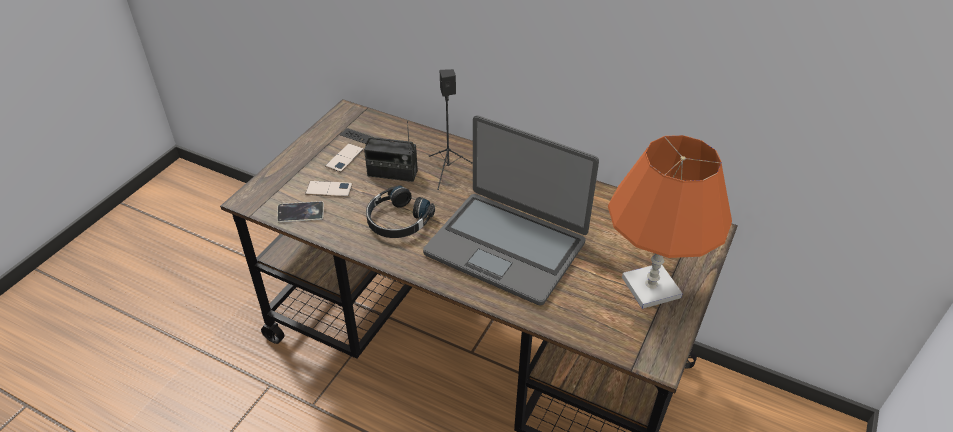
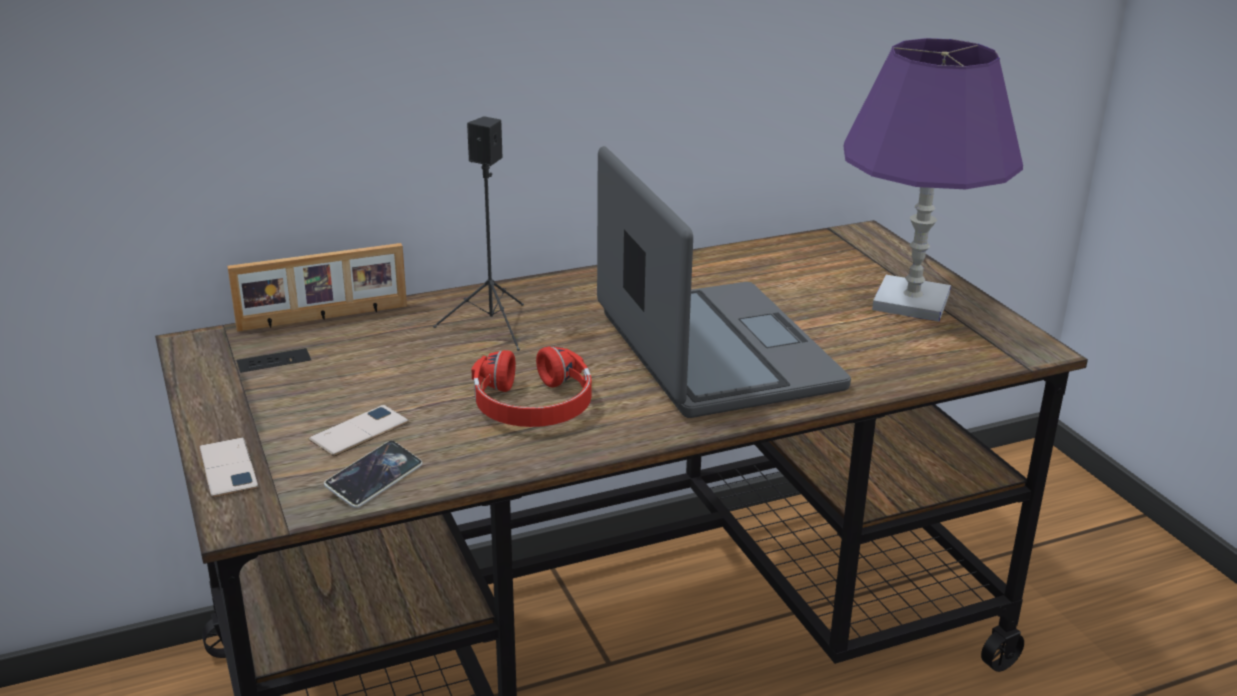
camera: 50 degrees left, 15 degrees down
phone [325,143,364,172] -> phone moved to [199,437,258,498]
radio [364,121,418,182] -> none
black headphones [366,185,435,238] -> red headphones [471,346,592,427]
laptop [423,115,599,305] -> laptop turned 90 degrees counterclockwise [597,146,851,418]
orange table lamp [608,135,732,309] -> purple table lamp [843,38,1023,322]
none -> picture frame [227,243,407,331]

